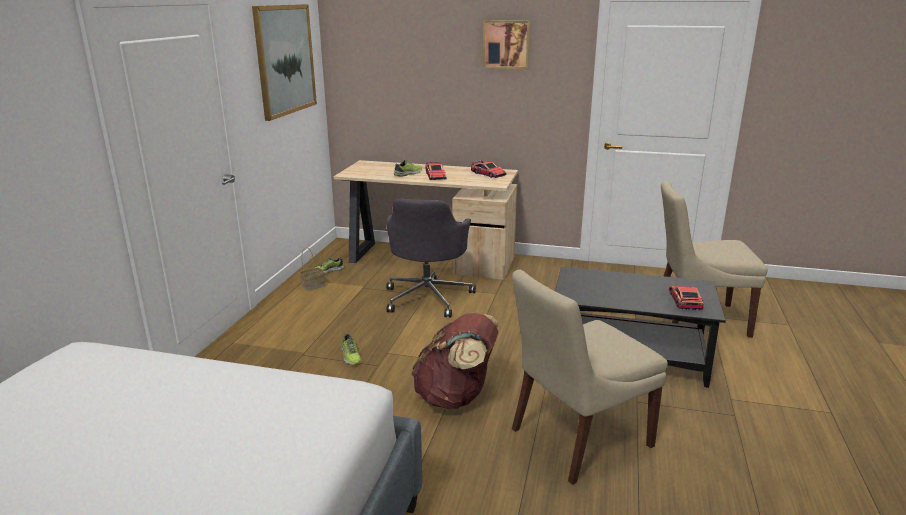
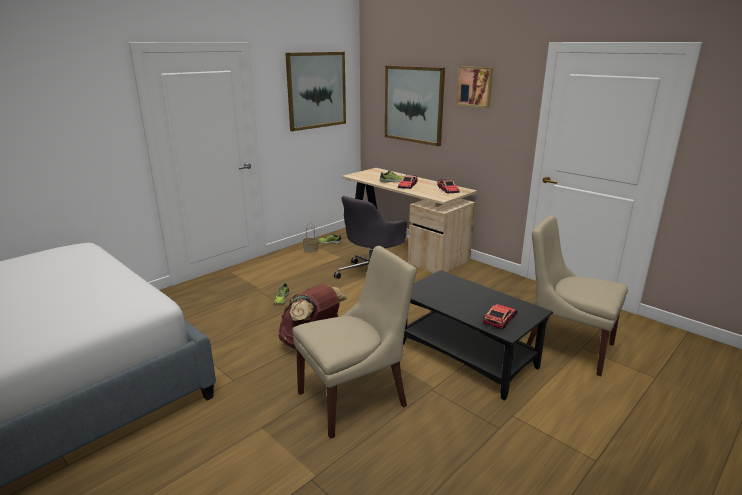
camera: 30 degrees right, 0 degrees up
beige chair [512,270,668,485] -> beige chair turned 150 degrees clockwise [292,246,417,439]
none -> picture [385,65,445,146]

